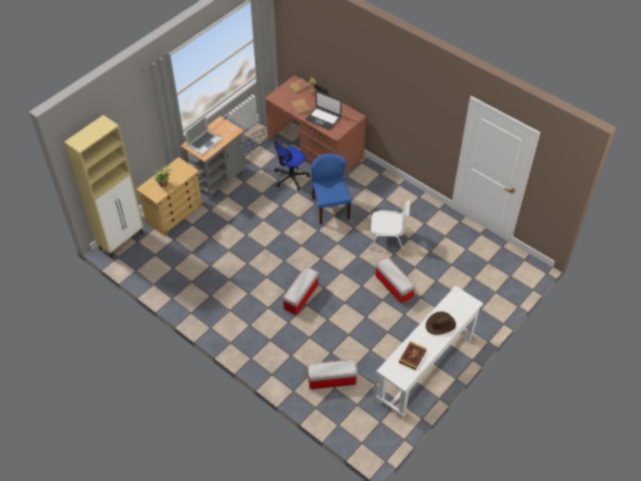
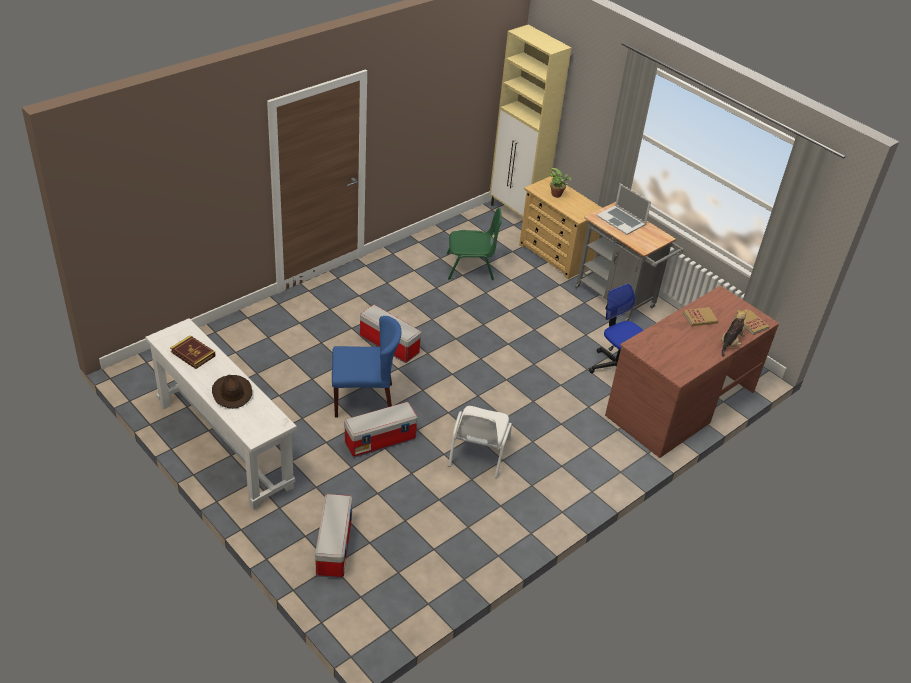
camera: 95 degrees right, 10 degrees down
laptop [306,91,342,130] -> none
storage box [307,359,358,389] -> storage box moved to [315,494,352,578]
blue chair [311,153,352,224] -> blue chair moved to [332,316,402,417]
none -> green chair [447,208,502,280]

